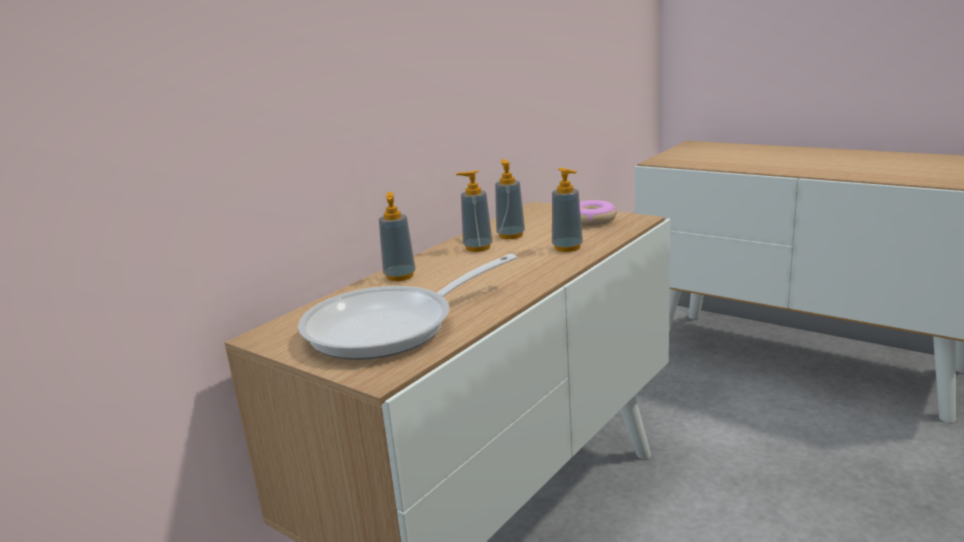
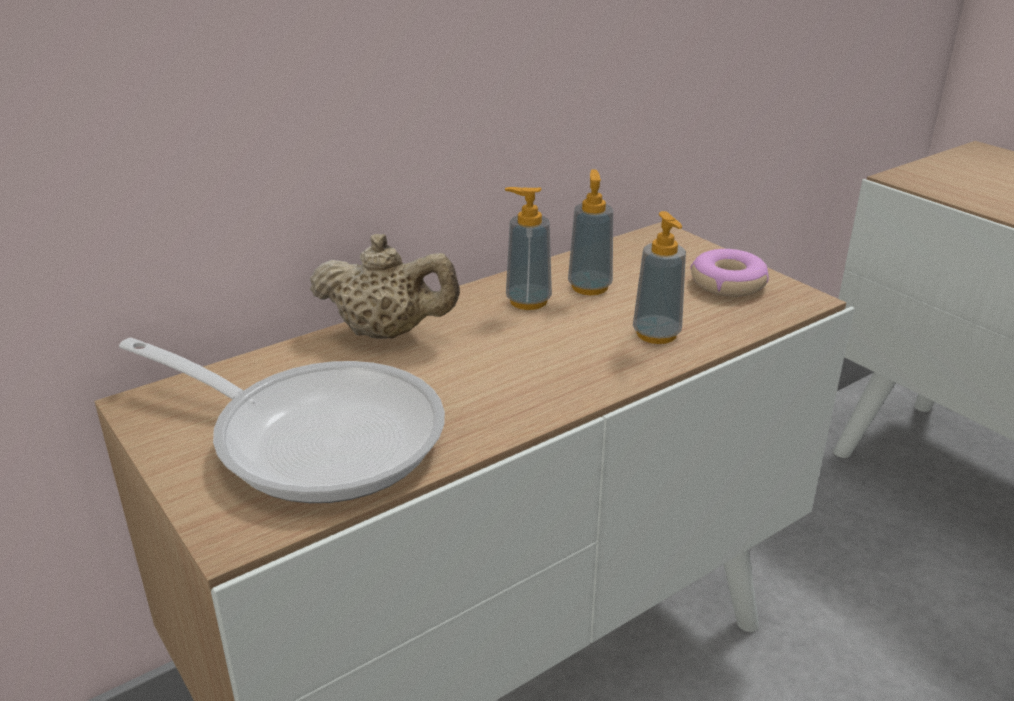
camera: 15 degrees right, 10 degrees up
frying pan [298,254,517,360] -> frying pan turned 135 degrees counterclockwise [119,338,445,503]
soap dispenser [379,192,416,281] -> beige teapot [310,234,460,339]

